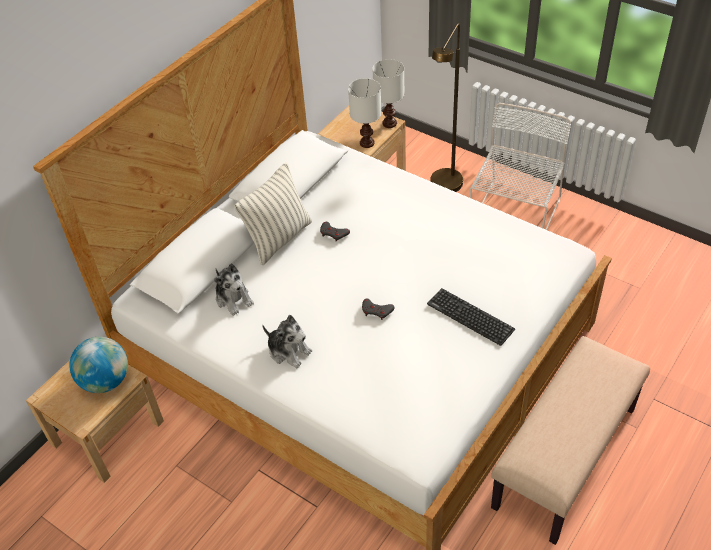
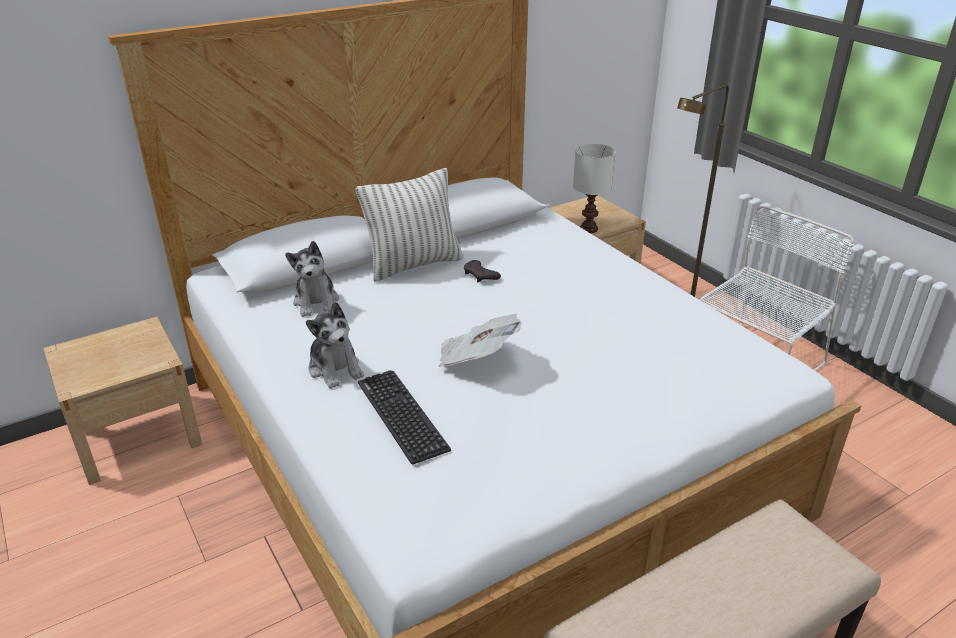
camera: 20 degrees right, 15 degrees down
globe [69,337,128,393] -> none
grey game controller [362,298,394,320] -> newspaper [438,314,522,367]
white table lamp [372,59,405,128] -> none
keyboard [427,288,515,346] -> keyboard moved to [358,370,451,464]

